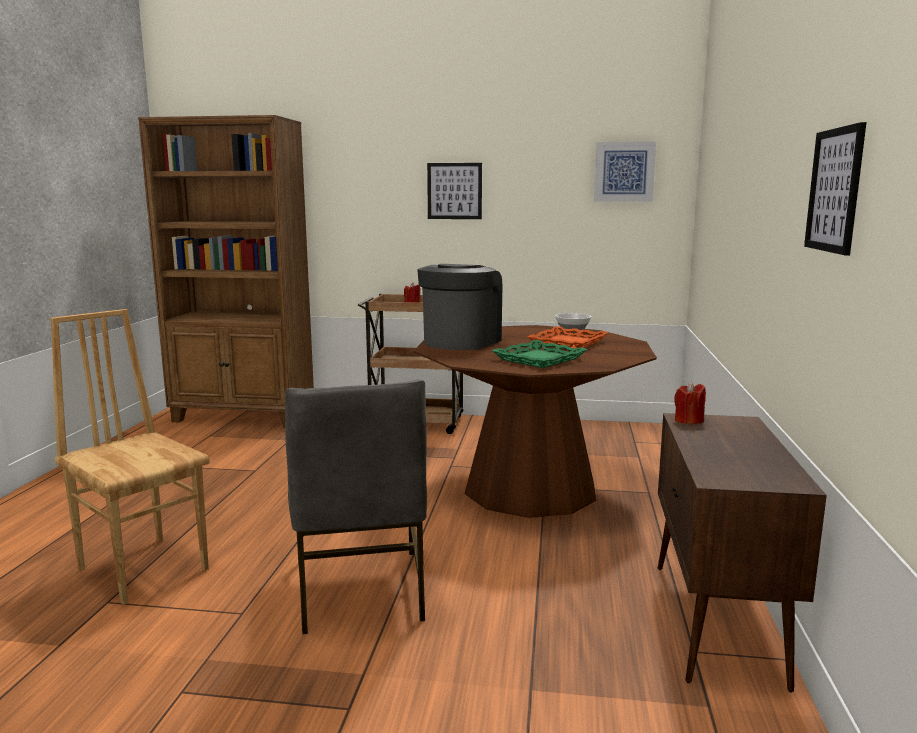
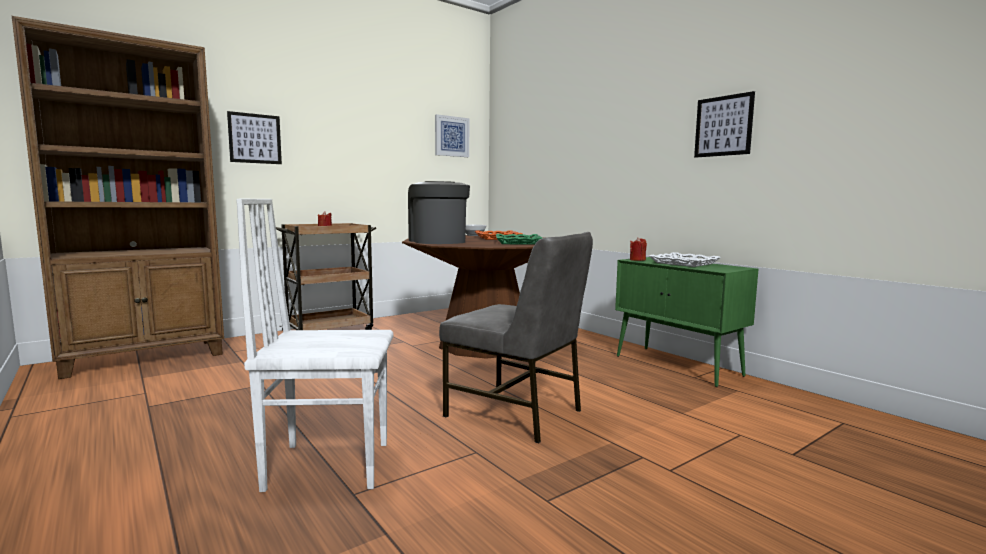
camera: 45 degrees left, 5 degrees down
brown chair [51,309,210,605] -> white chair [236,199,393,492]
picture [427,163,482,219] -> picture moved to [227,111,282,164]
brown cabinet [658,413,827,693] -> green cabinet [615,257,759,387]
none -> white tray [649,252,721,267]

